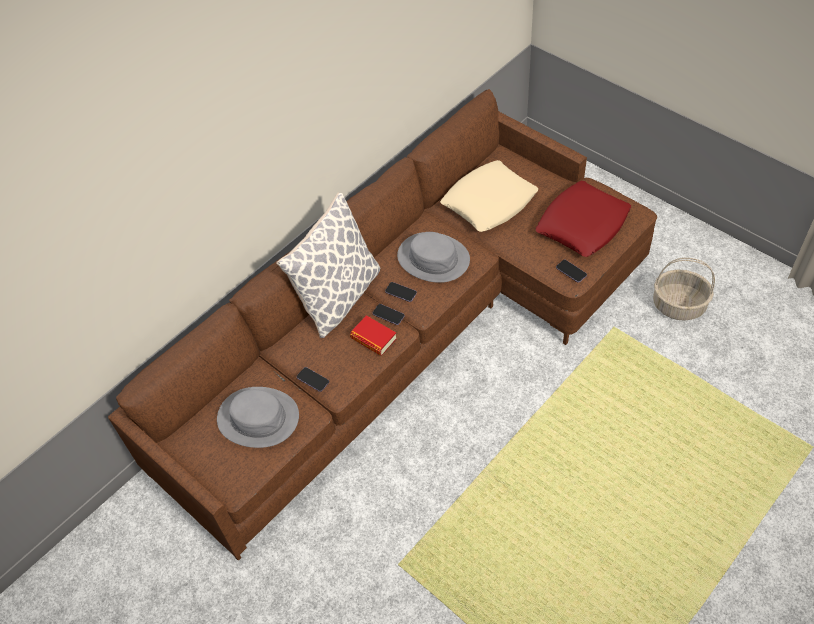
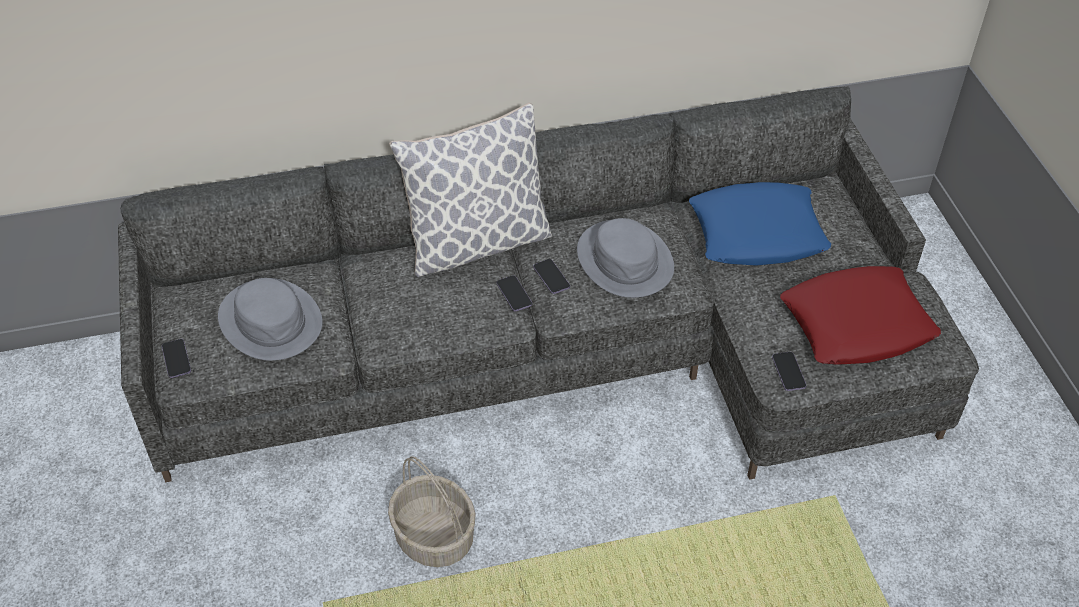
camera: 30 degrees right, 5 degrees down
brown sofa [108,89,657,561] -> grey sofa [118,86,979,482]
phone [297,367,329,392] -> phone moved to [162,339,191,378]
book [350,315,397,356] -> none
beige pillow [440,160,538,232] -> blue pillow [689,182,831,266]
basket [653,258,715,321] -> basket moved to [388,456,476,567]

